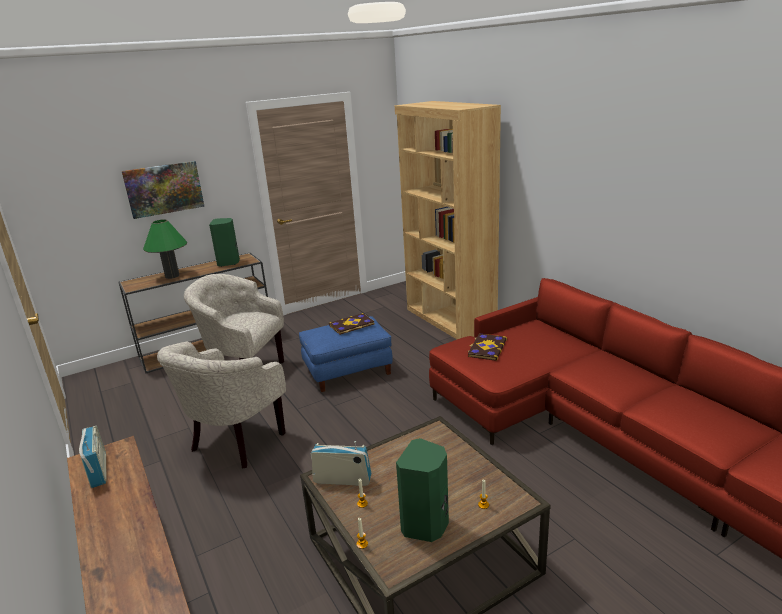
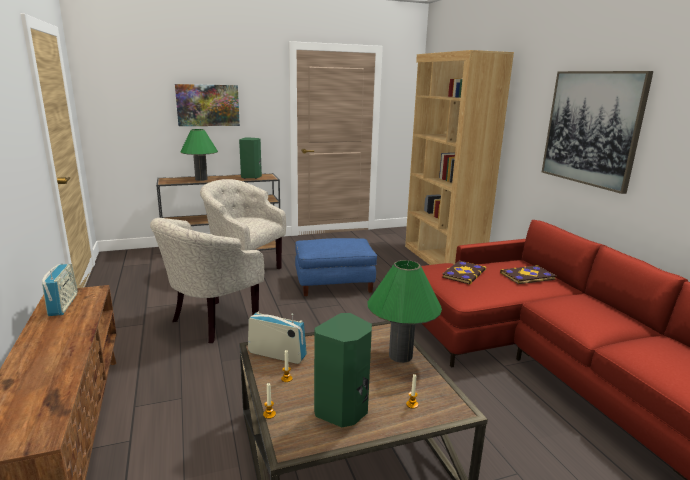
camera: 10 degrees right, 5 degrees down
book [329,313,374,335] -> book moved to [500,265,556,284]
none -> green table lamp [368,260,442,363]
none -> picture [542,71,653,194]

